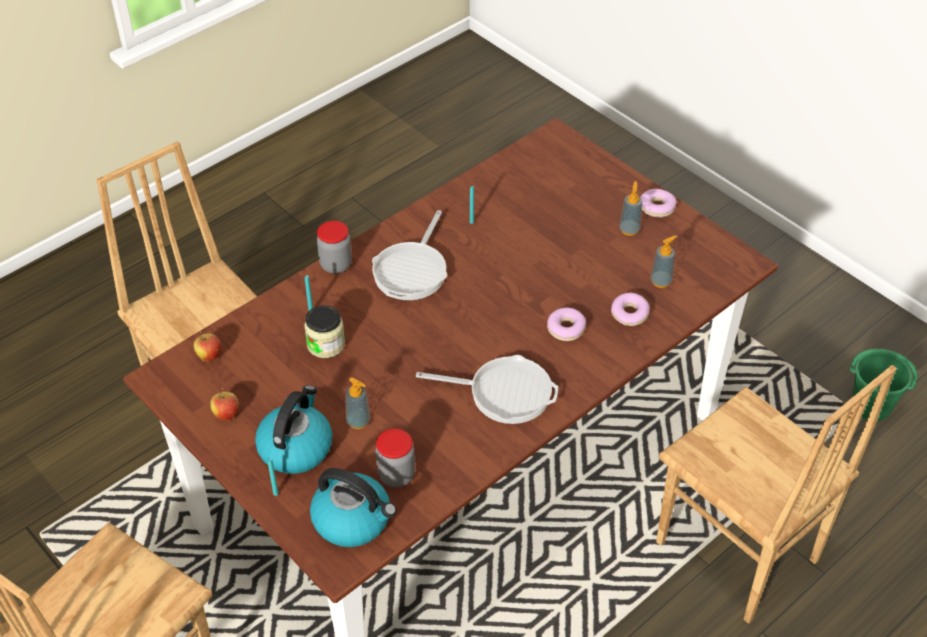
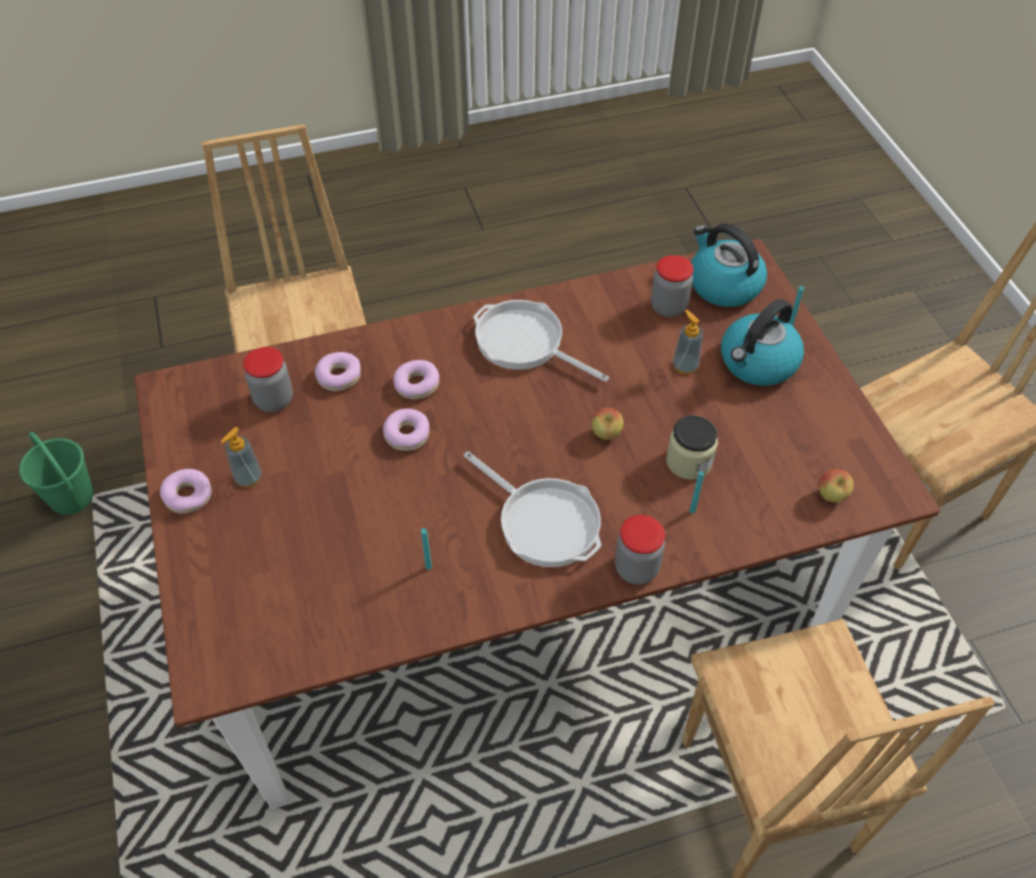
camera: 155 degrees left, 5 degrees up
apple [210,388,239,421] -> apple moved to [592,408,624,440]
frying pan [372,210,447,300] -> frying pan turned 90 degrees clockwise [463,451,602,567]
soap dispenser [650,235,678,288] -> jar [243,347,293,412]
none -> donut [383,409,430,451]

